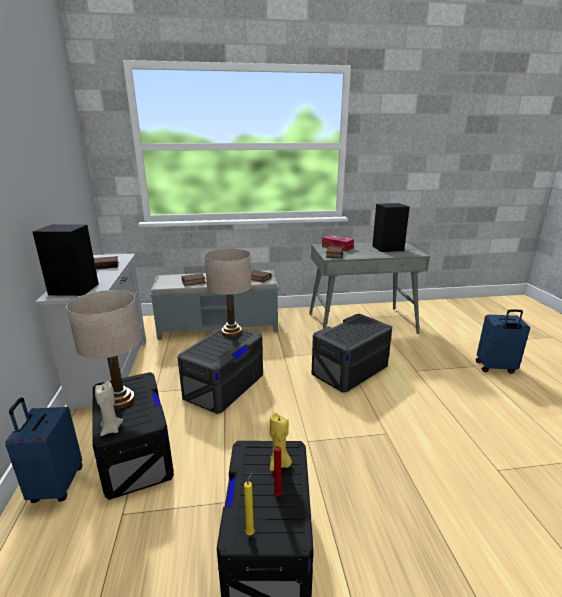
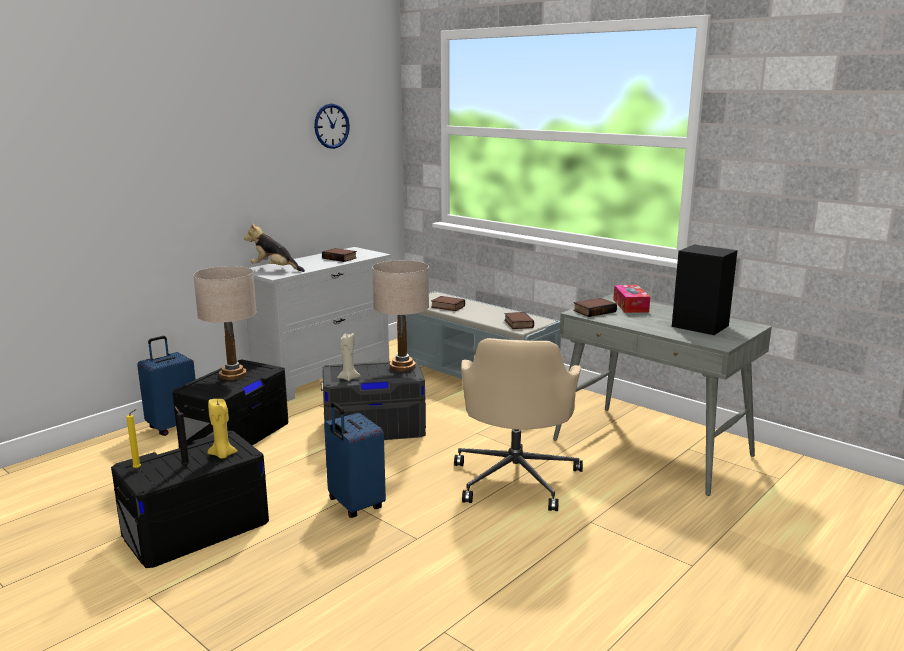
camera: 50 degrees right, 5 degrees down
black speaker [32,224,99,296] -> plush toy [244,223,305,272]
beige candle [95,381,123,436] -> beige candle moved to [337,333,361,381]
red candle [270,444,282,496] -> black candle [175,407,190,466]
grey storage box [312,314,392,392] -> beige office chair [454,338,583,511]
blue suitcase [476,309,530,374] -> blue suitcase moved to [324,402,386,518]
none -> wall clock [314,104,350,149]

